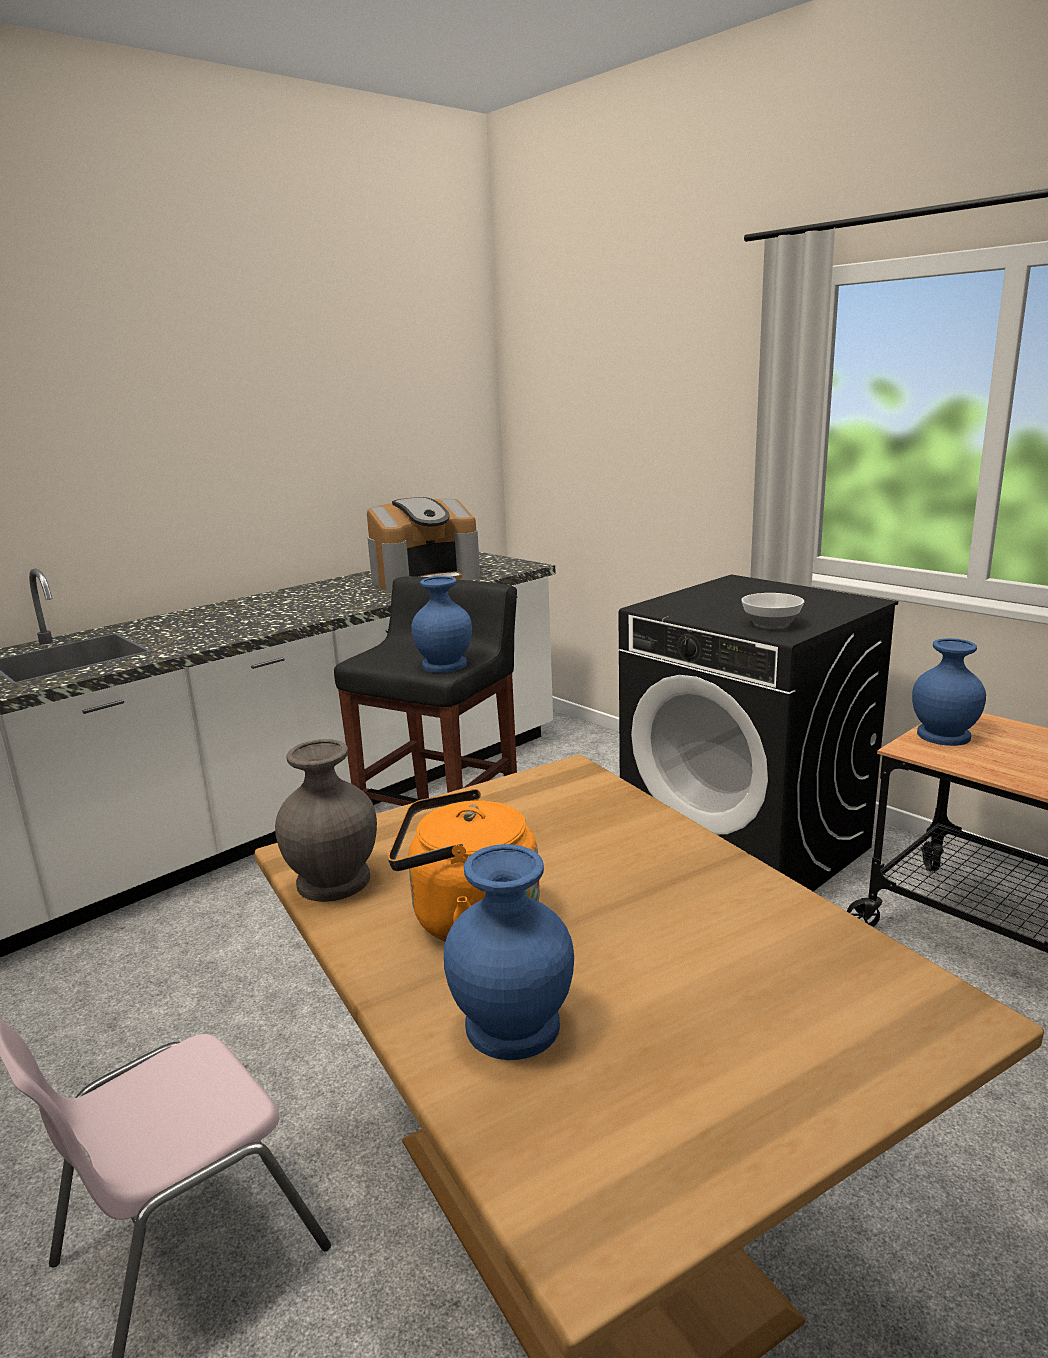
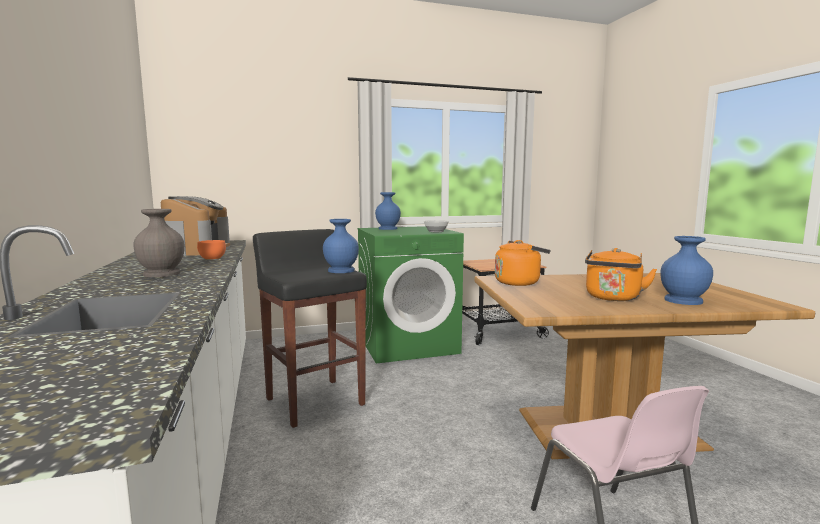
camera: 65 degrees left, 10 degrees down
grey vase [275,739,377,902] -> grey vase moved to [134,209,185,277]
black washing machine [618,574,898,891] -> green washing machine [357,226,464,364]
blue vase [912,638,986,746] -> blue vase moved to [375,192,401,230]
none -> orange bowl [197,240,226,260]
none -> orange kettle [495,240,551,286]

